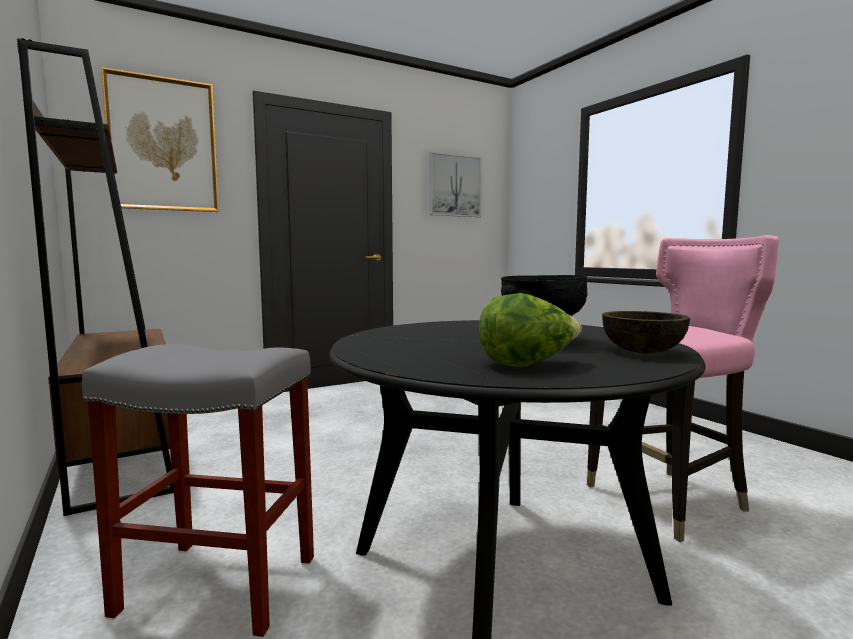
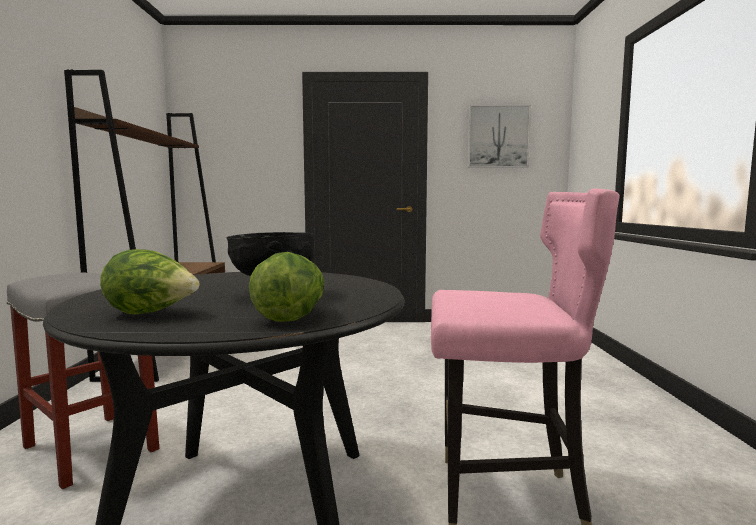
camera: 30 degrees right, 0 degrees up
picture [101,67,219,212] -> none
brown bowl [602,311,690,354] -> lettuce [249,252,325,322]

